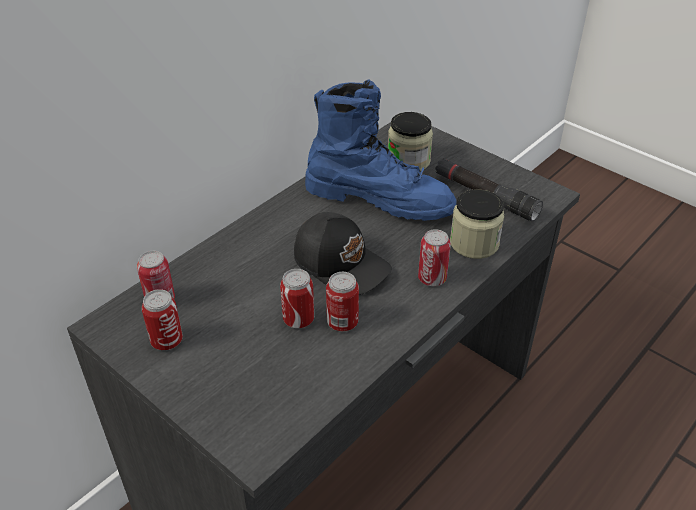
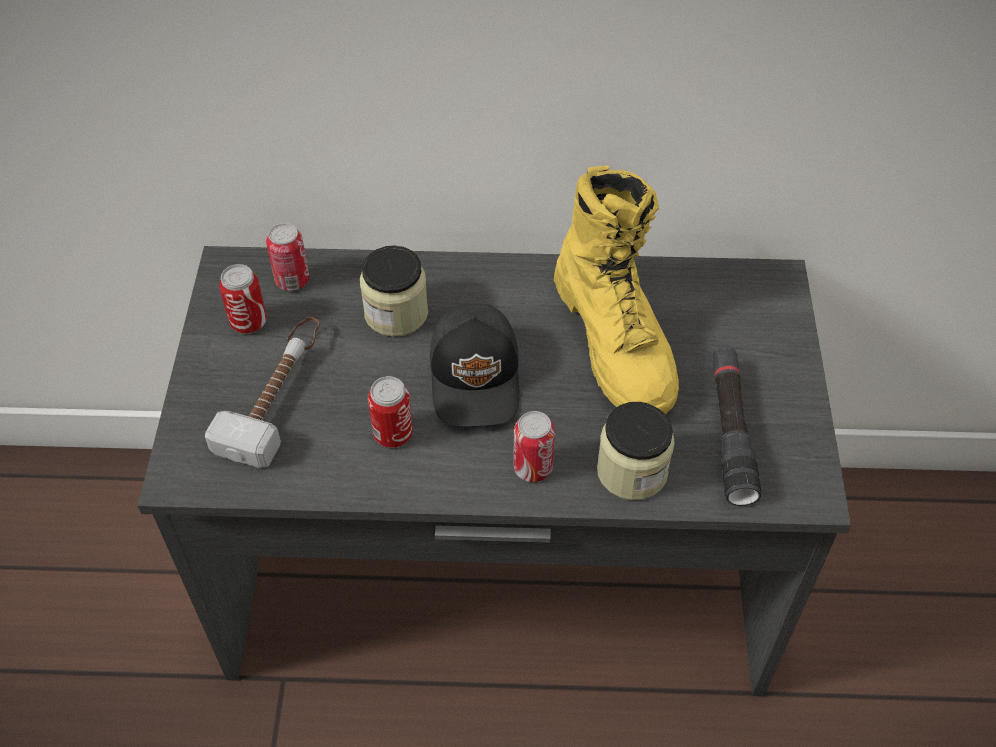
camera: 50 degrees right, 10 degrees up
can [280,269,314,328] -> none
blue boot [305,79,457,221] -> yellow boot [554,166,679,414]
jar [388,112,433,171] -> jar moved to [360,245,428,337]
none -> hammer [205,317,320,468]

